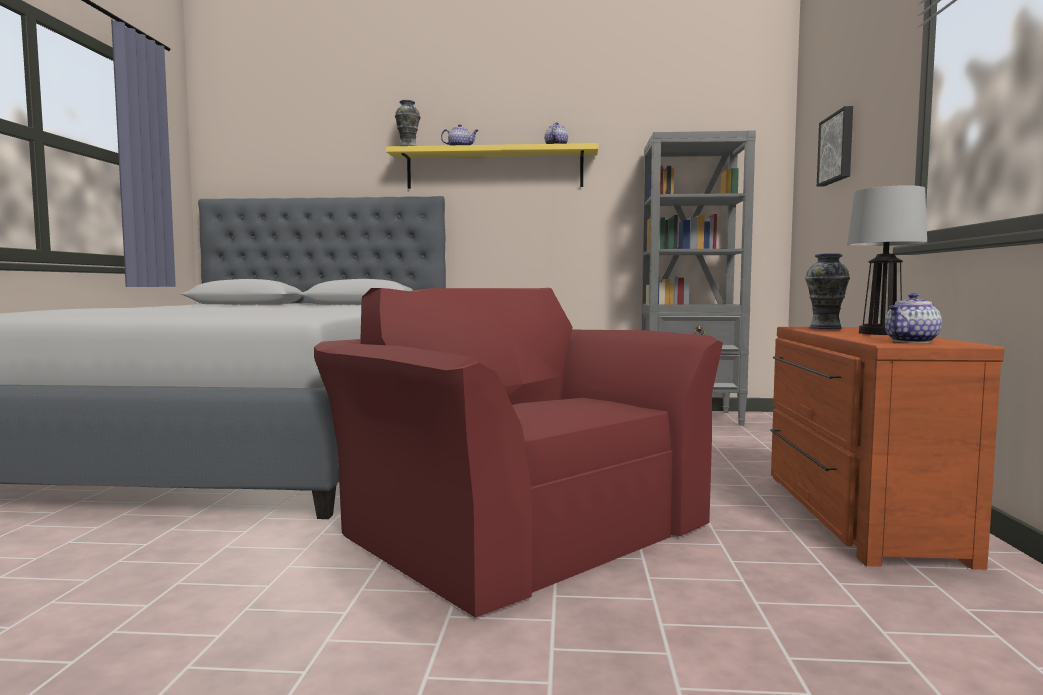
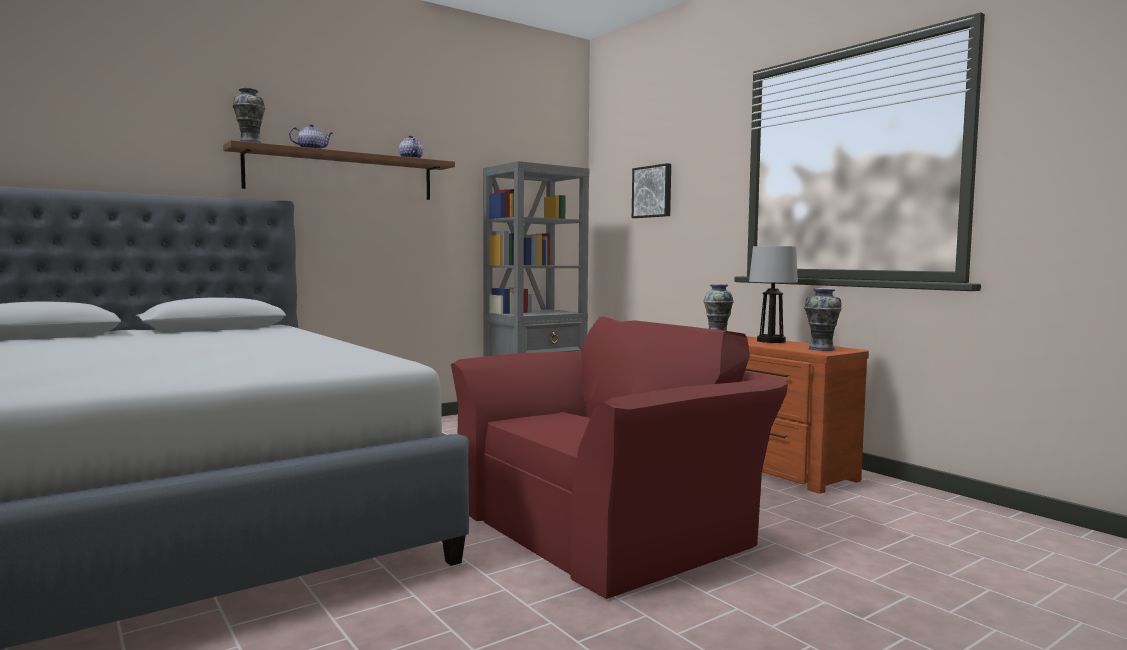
camera: 40 degrees left, 0 degrees up
red armchair [314,288,723,618] -> red armchair turned 135 degrees clockwise [451,317,788,599]
yellow shelf [386,143,598,189] -> brown shelf [223,140,455,200]
teapot [885,293,942,343] -> vase [804,288,842,351]

